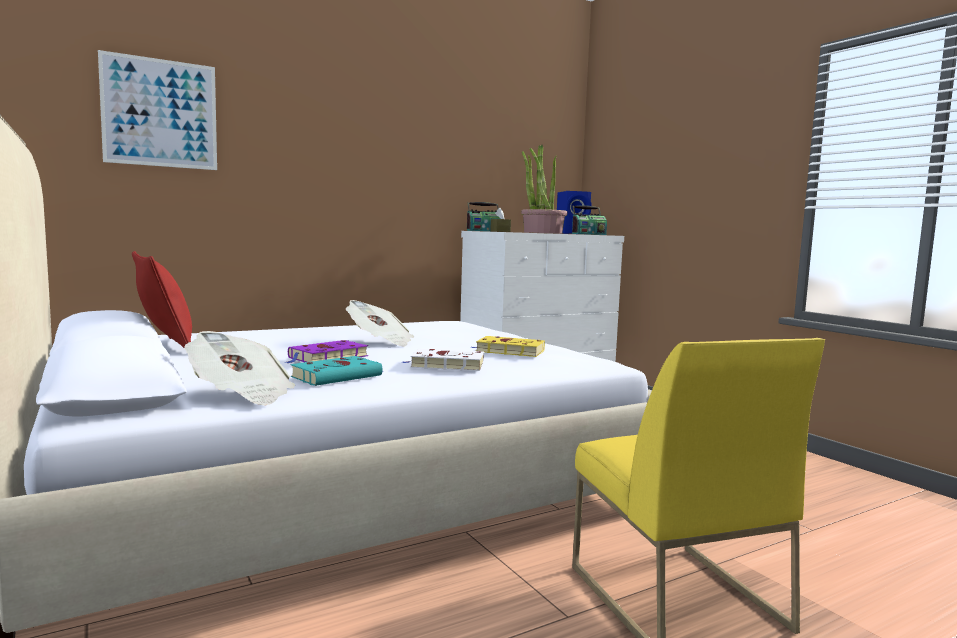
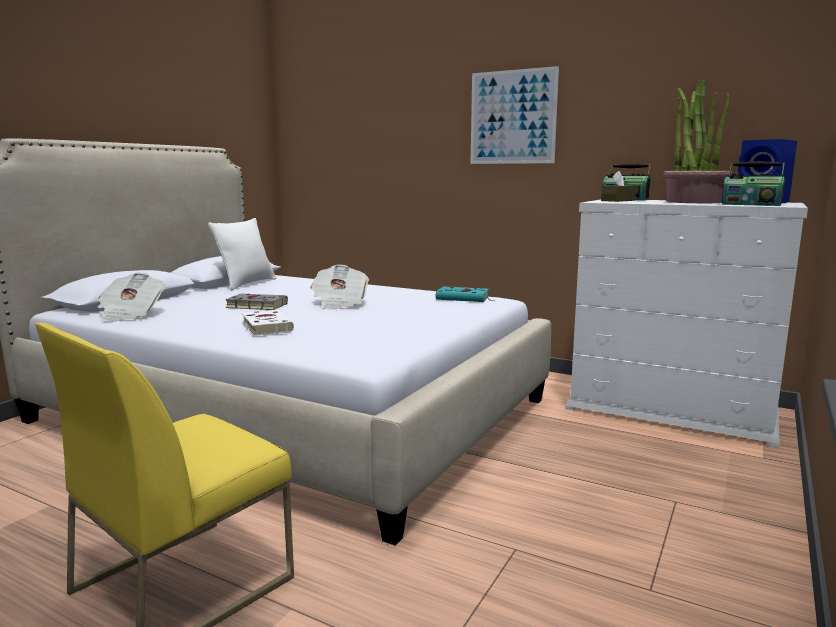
camera: 60 degrees right, 5 degrees up
picture [98,50,217,170] -> picture moved to [471,66,559,164]
red pillow [132,251,192,348] -> white pillow [208,218,276,291]
purple book [286,340,368,363] -> grey book [225,294,288,310]
turquoise book [291,356,384,386] -> turquoise book moved to [436,286,495,302]
yellow book [472,336,545,357] -> none

